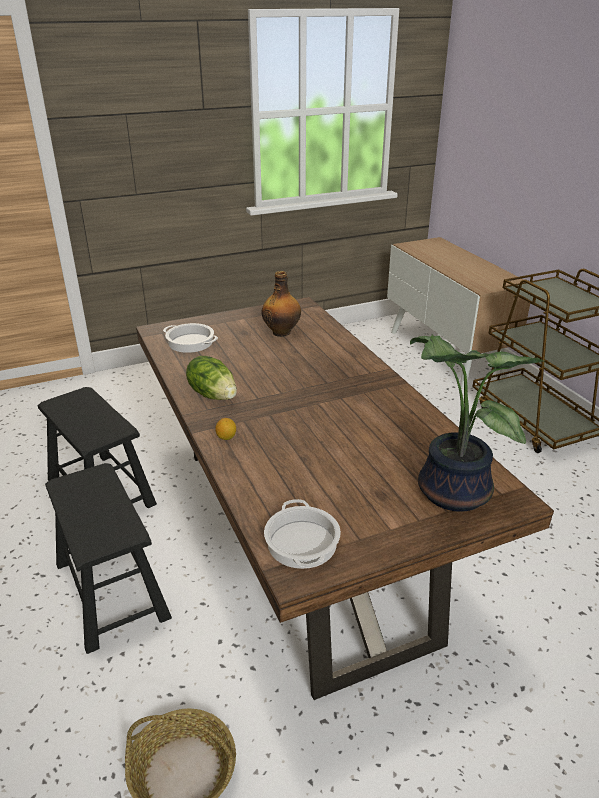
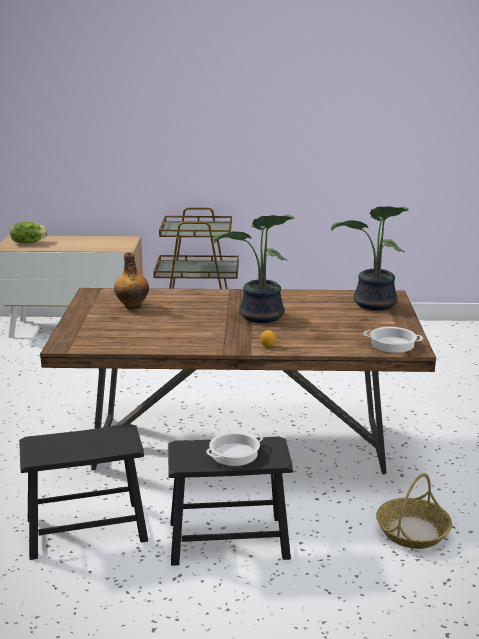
camera: 65 degrees left, 10 degrees down
cooking pot [163,323,218,353] -> cooking pot moved to [206,432,263,466]
lettuce [186,356,237,400] -> lettuce moved to [10,222,48,244]
none -> potted plant [213,214,294,323]

